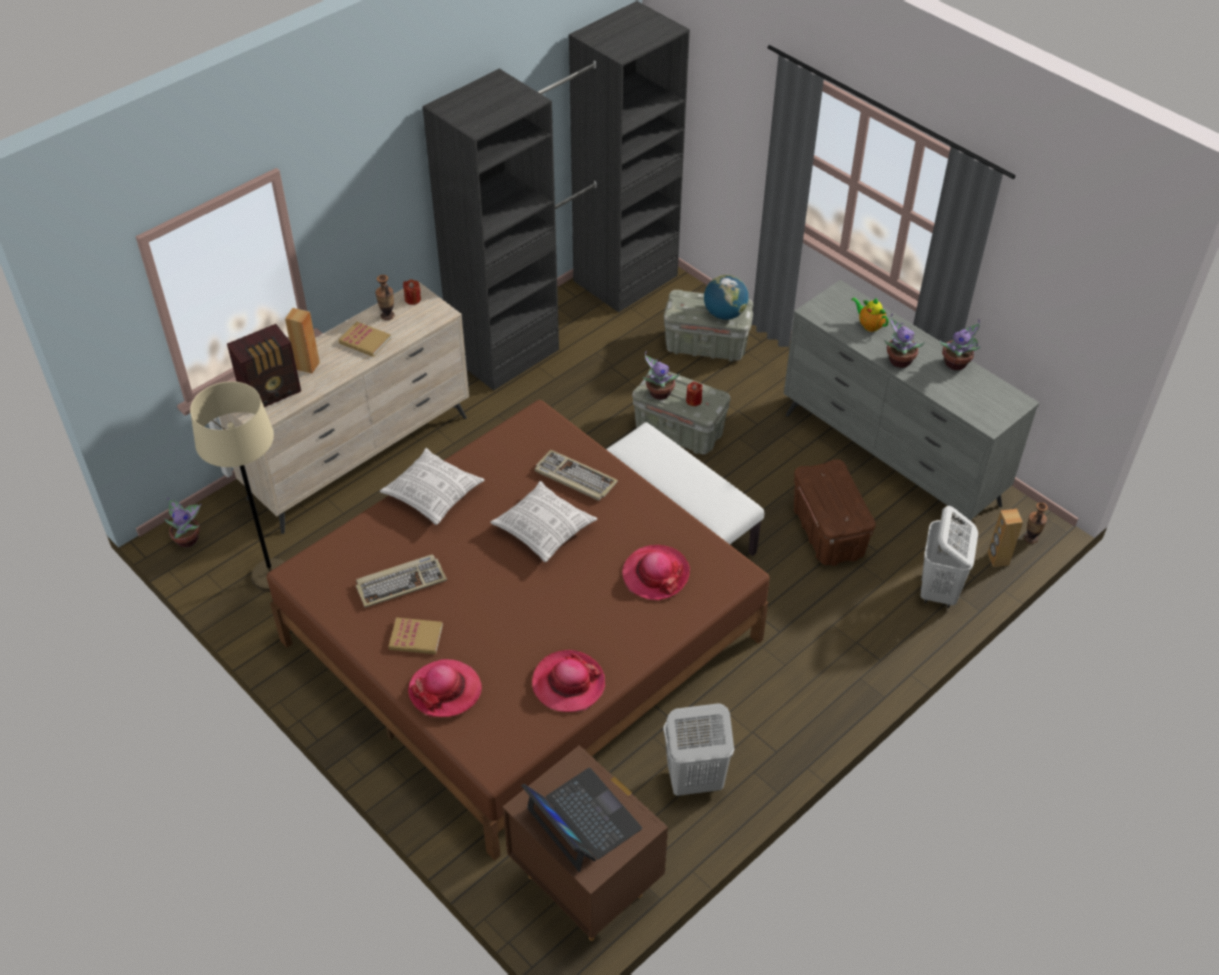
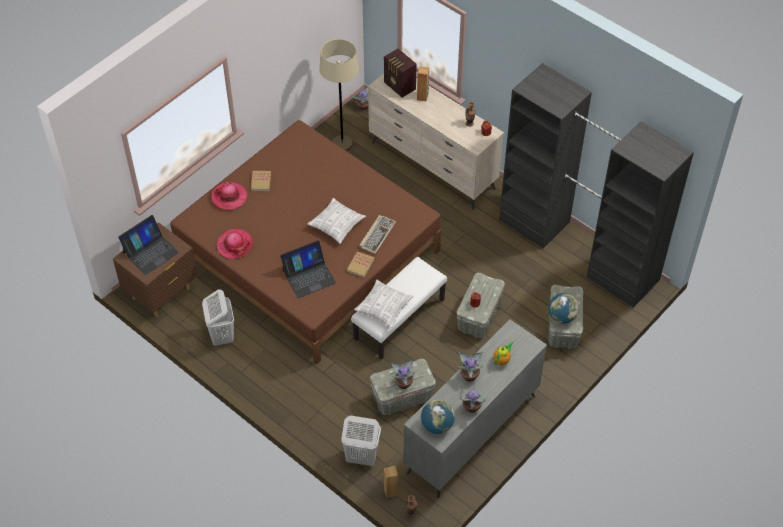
camera: 85 degrees right, 5 degrees up
book [338,322,391,357] -> book moved to [347,252,374,278]
keyboard [356,554,447,608] -> none
pillow [380,448,484,525] -> pillow moved to [354,280,413,328]
hat [622,545,690,601] -> laptop [280,240,336,298]
potted plant [643,351,680,400] -> potted plant moved to [391,359,416,389]
brown storage box [794,459,876,566] -> grey storage box [370,359,436,415]
none -> globe [421,400,455,434]

